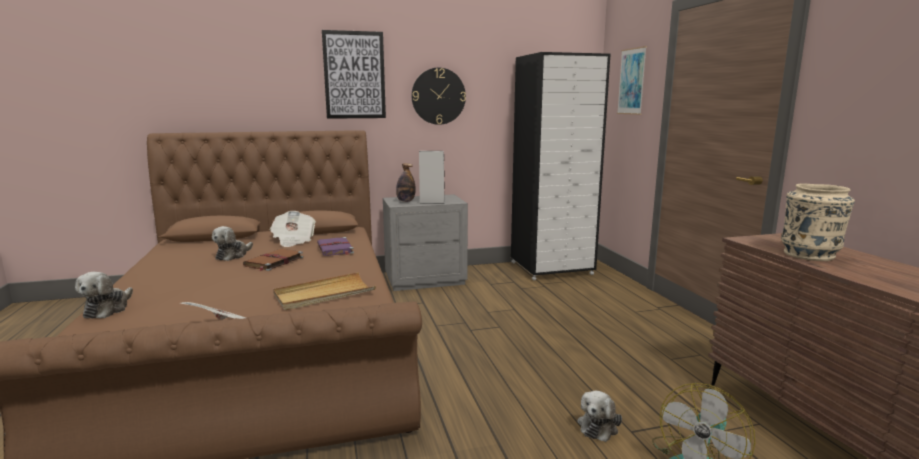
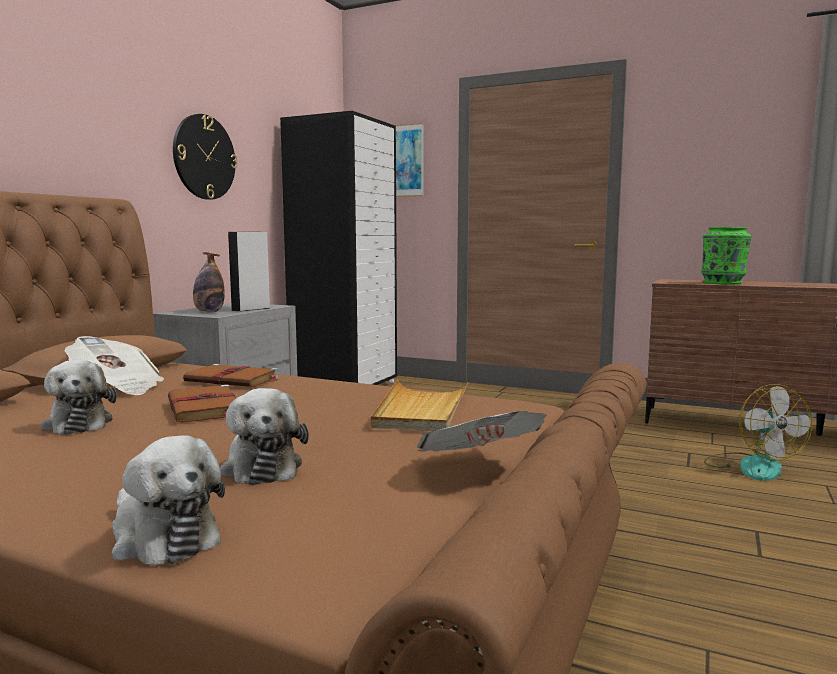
camera: 50 degrees left, 5 degrees down
purple book [317,237,354,256] -> brown book [183,364,278,387]
picture [322,30,386,119] -> none
plush toy [577,391,622,442] -> plush toy moved to [220,388,309,485]
beige vase [781,183,855,261] -> green vase [701,227,752,284]

